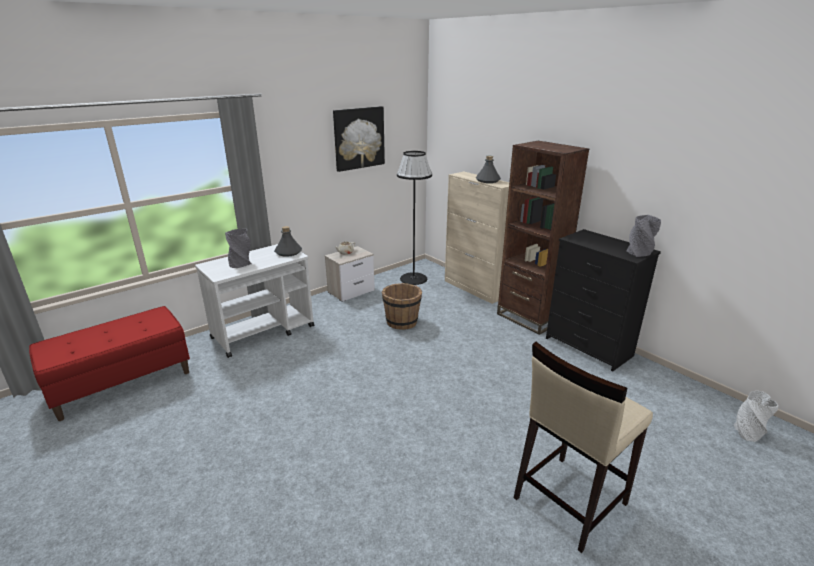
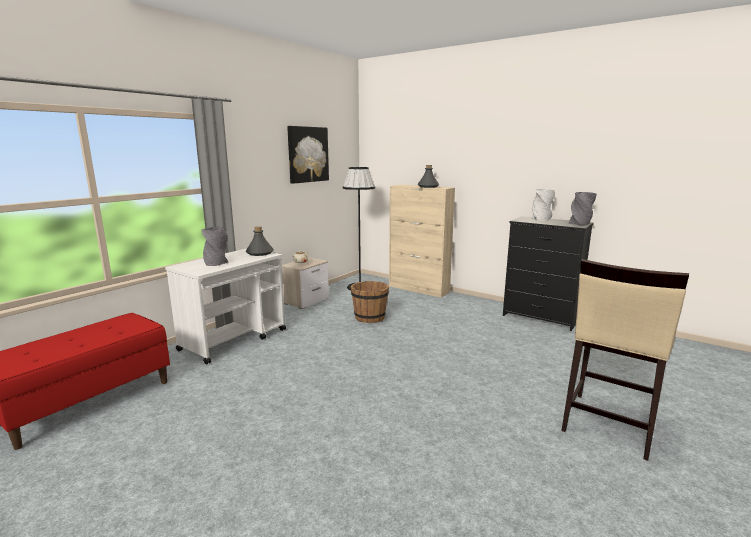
camera: 15 degrees left, 10 degrees down
brown bookcase [497,141,589,335] -> none
grey vase [734,391,778,442] -> grey vase moved to [531,189,555,221]

